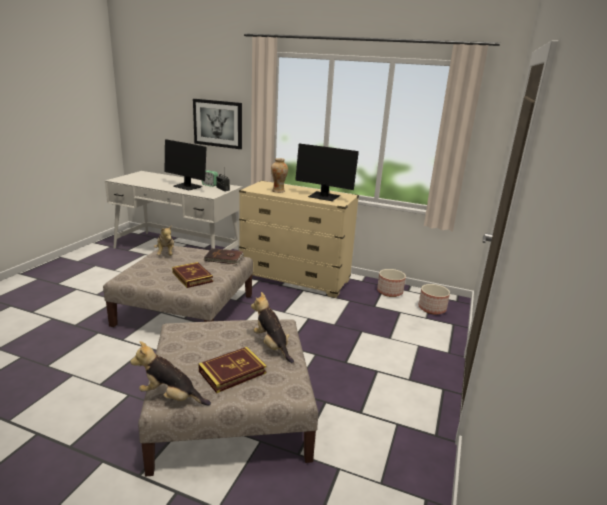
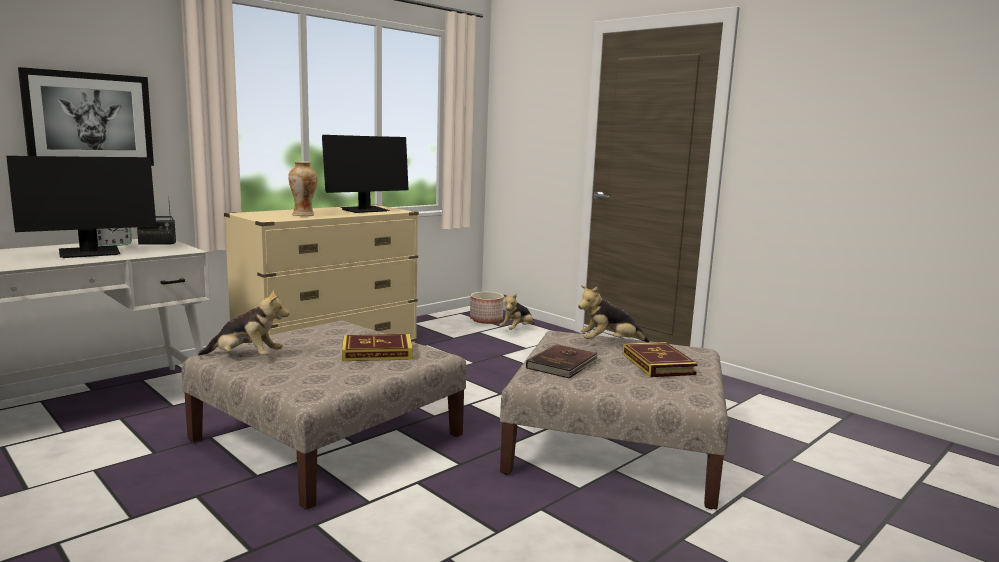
camera: 65 degrees left, 10 degrees down
plush toy [130,341,211,406] -> plush toy moved to [499,294,534,330]
brown book [204,248,243,264] -> brown book moved to [526,344,601,378]
planter [377,269,406,297] -> none

